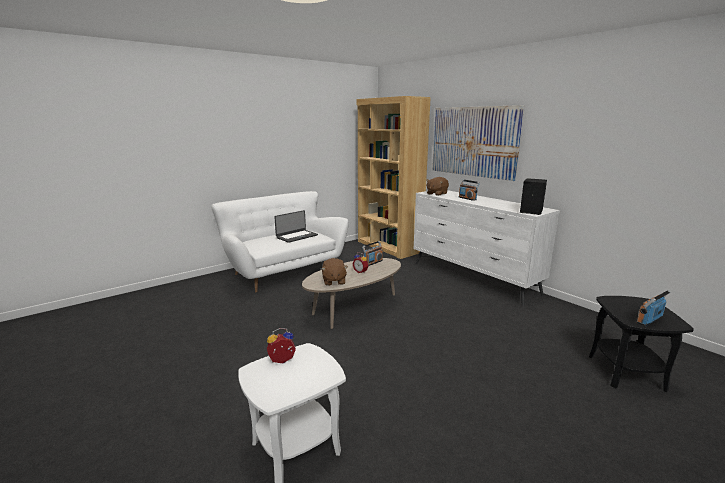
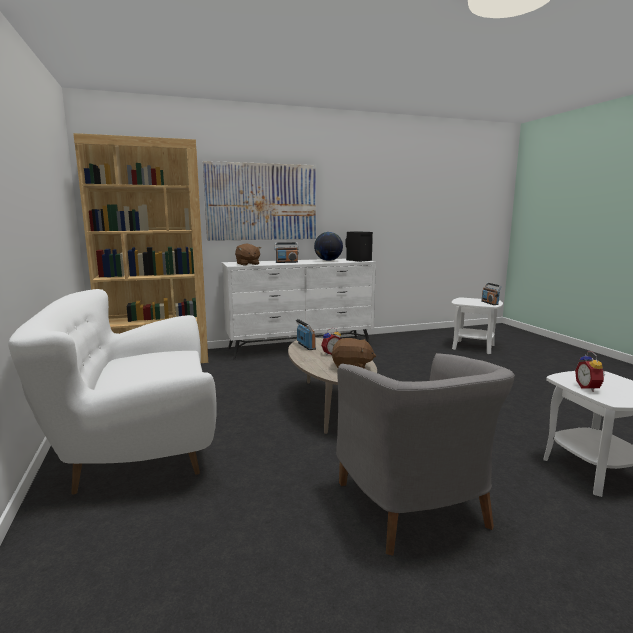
camera: 70 degrees left, 5 degrees down
laptop [274,210,318,243] -> none
black side table [589,296,694,392] -> white side table [452,297,503,354]
none -> globe [314,232,343,261]
none -> grey armchair [336,353,514,556]

